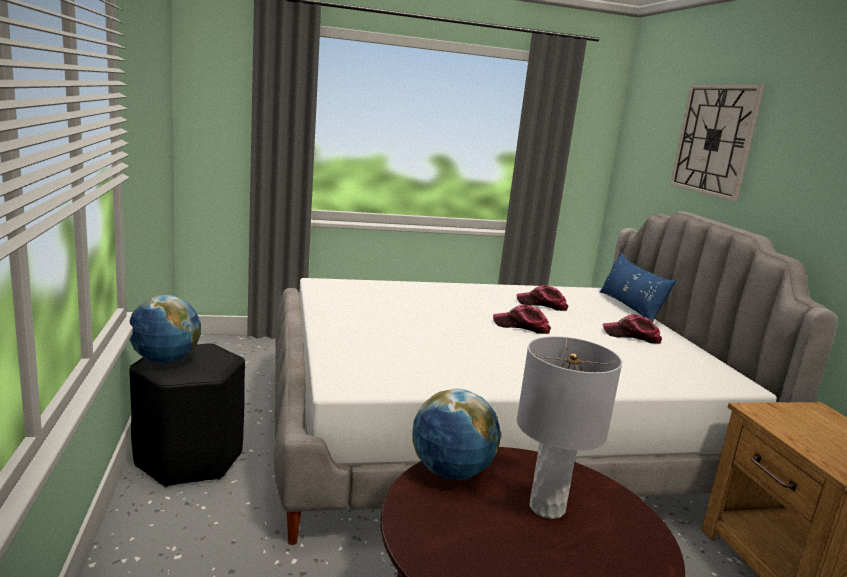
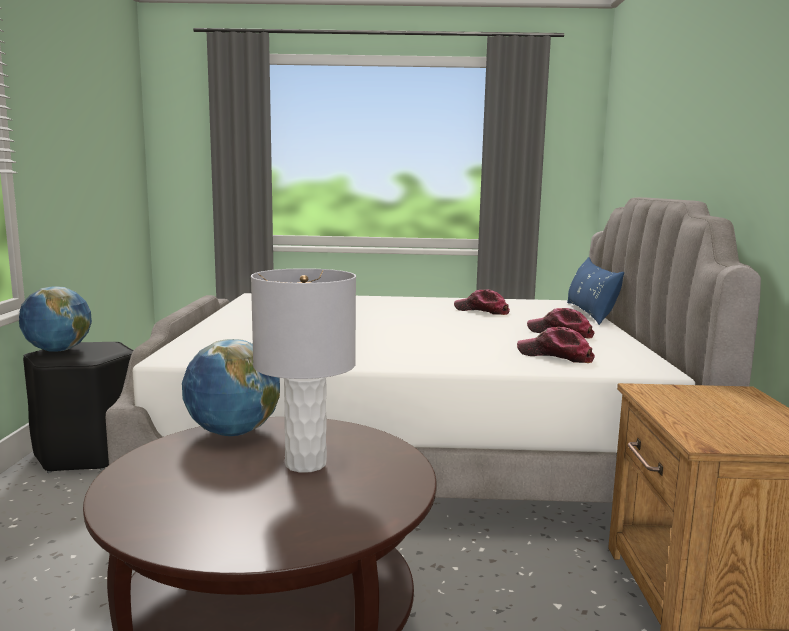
camera: 15 degrees right, 5 degrees down
cap [493,305,551,334] -> cap moved to [517,327,595,363]
wall clock [670,84,765,202] -> none

